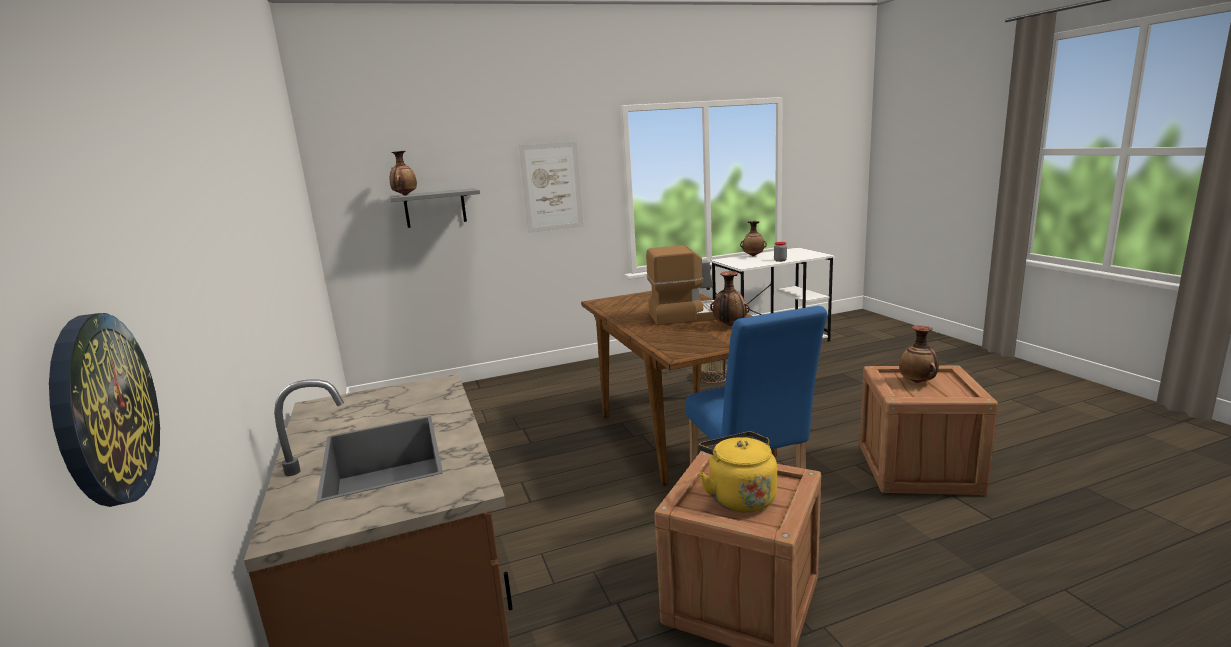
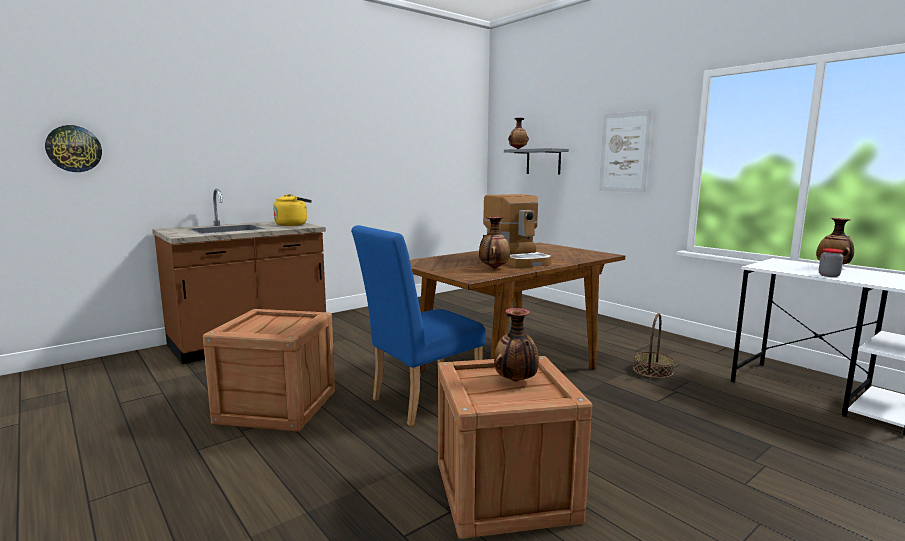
camera: 70 degrees right, 5 degrees down
yellow kettle [698,432,777,513] -> yellow kettle moved to [273,194,312,226]

